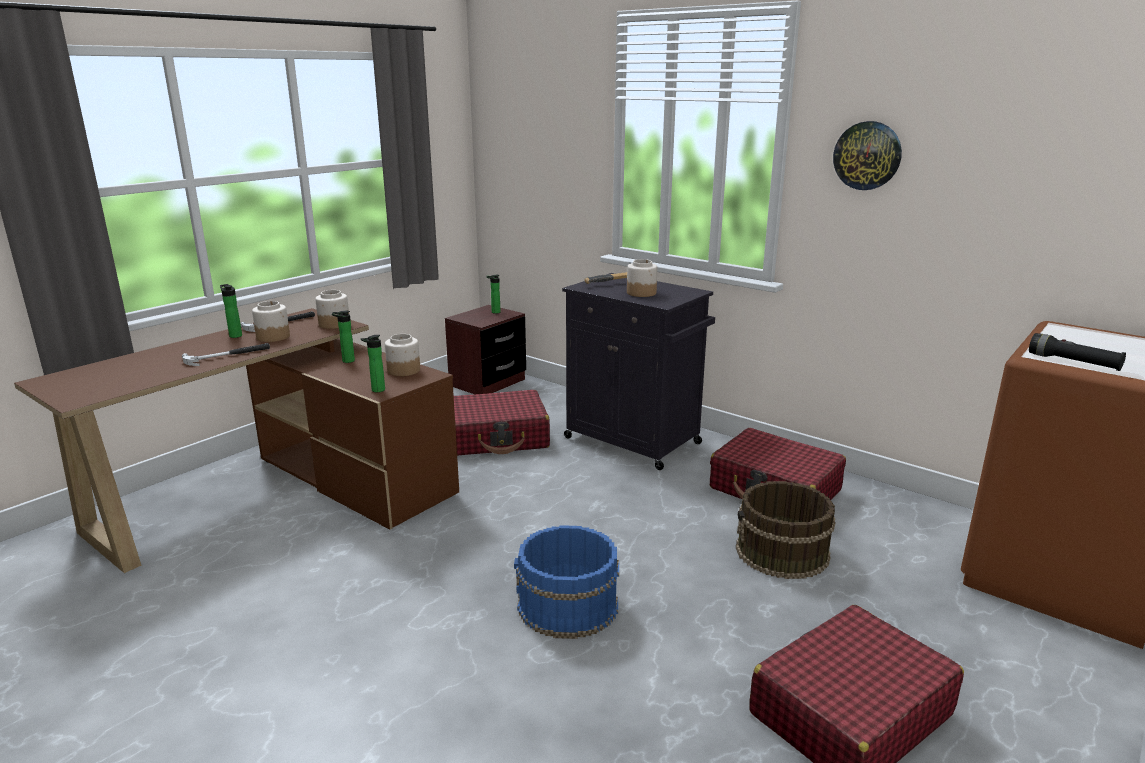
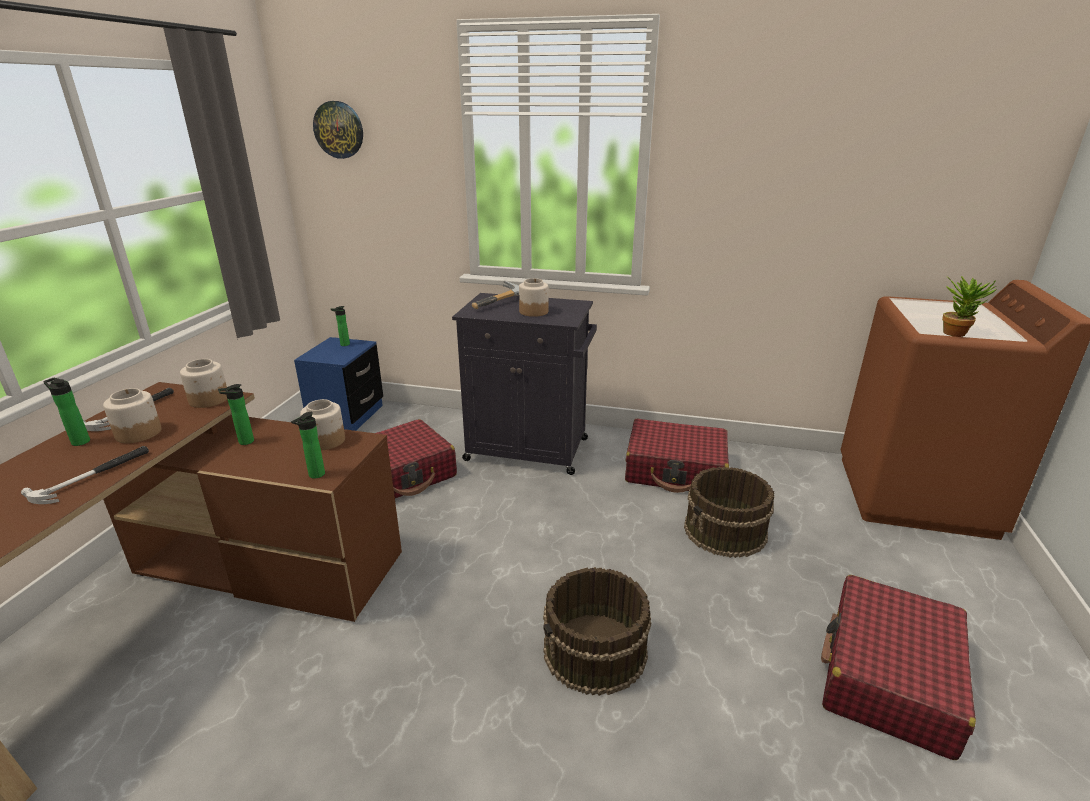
camera: 25 degrees left, 5 degrees up
brown nightstand [445,305,526,394] -> blue nightstand [294,337,383,431]
blue bucket [514,525,619,639] -> brown bucket [543,567,651,696]
wall clock [833,121,902,190] -> wall clock moved to [313,101,363,159]
black flashlight [1029,333,1126,371] -> potted plant [942,276,997,337]

